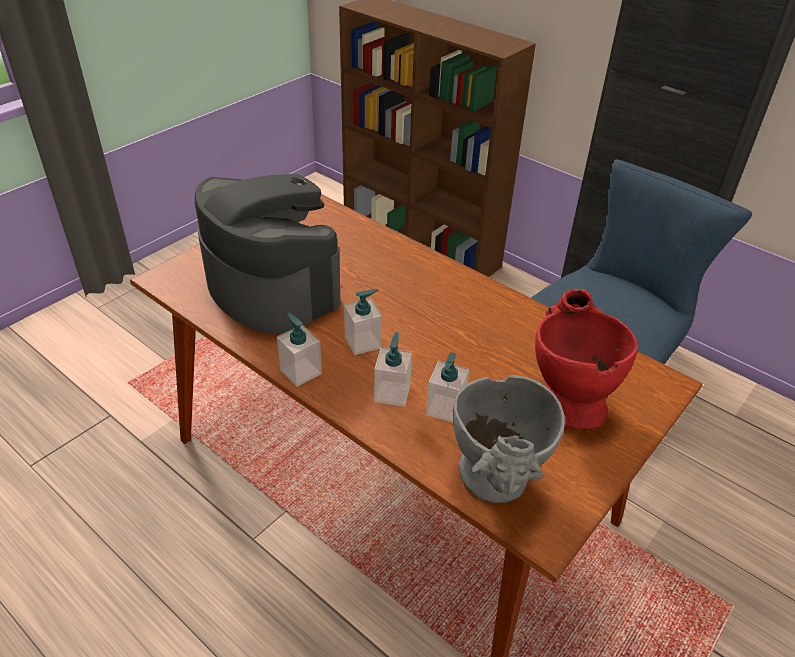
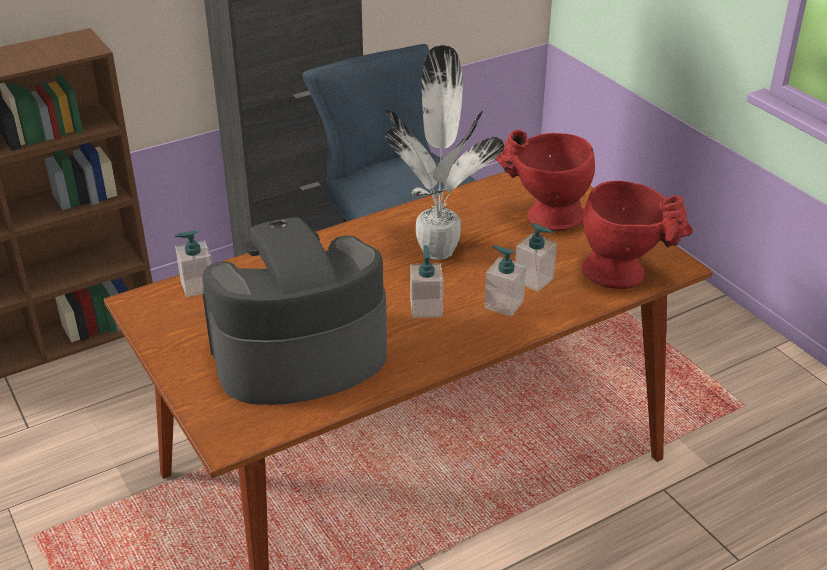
camera: 70 degrees left, 5 degrees down
soap dispenser [277,313,322,387] -> soap dispenser moved to [174,230,212,297]
grey vase [453,375,565,503] -> red vase [582,181,693,289]
none -> potted plant [385,45,504,260]

